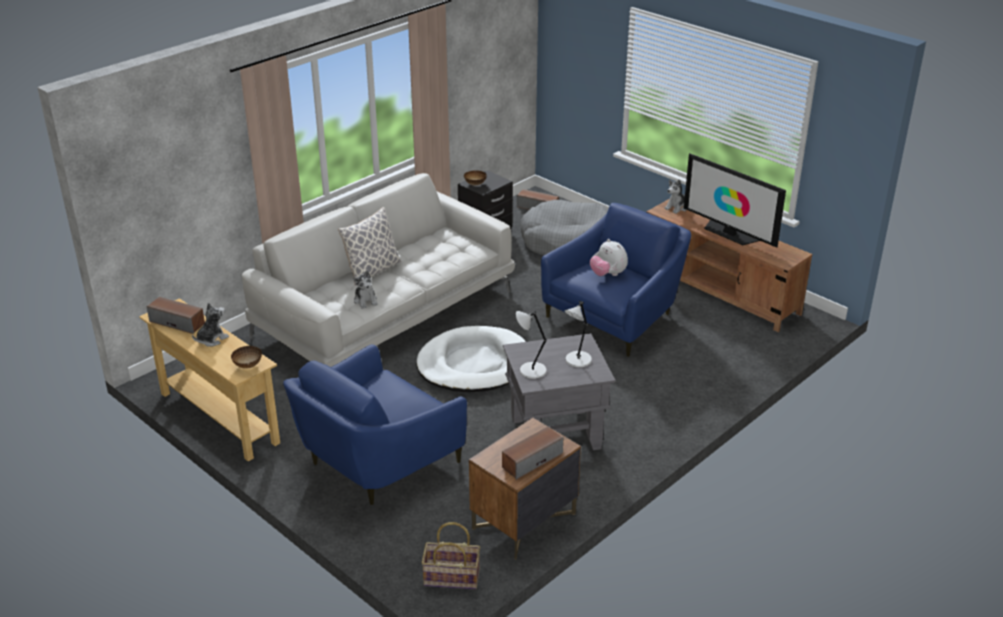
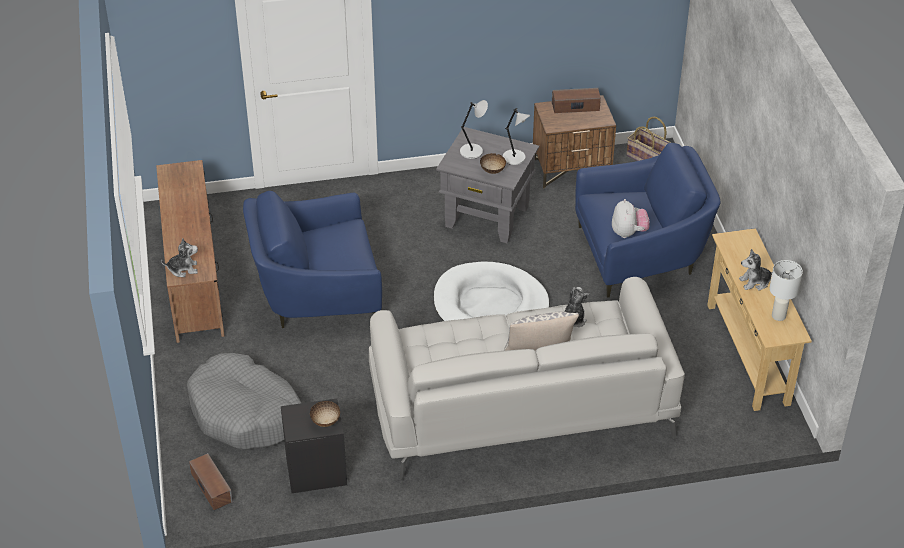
camera: 145 degrees left, 10 degrees up
speaker [146,297,205,334] -> white table lamp [770,260,803,321]
bowl [231,346,262,369] -> bowl moved to [480,153,506,174]
plush toy [590,239,628,276] -> plush toy moved to [612,199,650,238]
television [684,153,786,248] -> none

